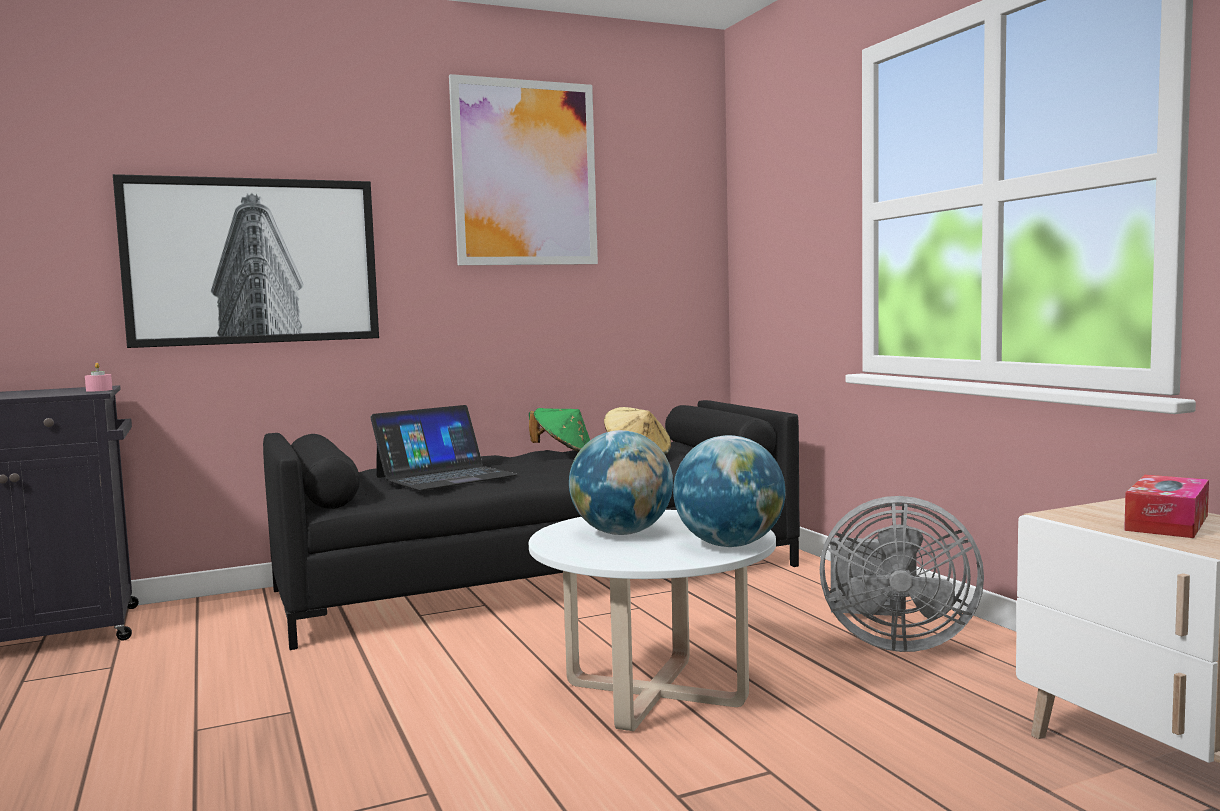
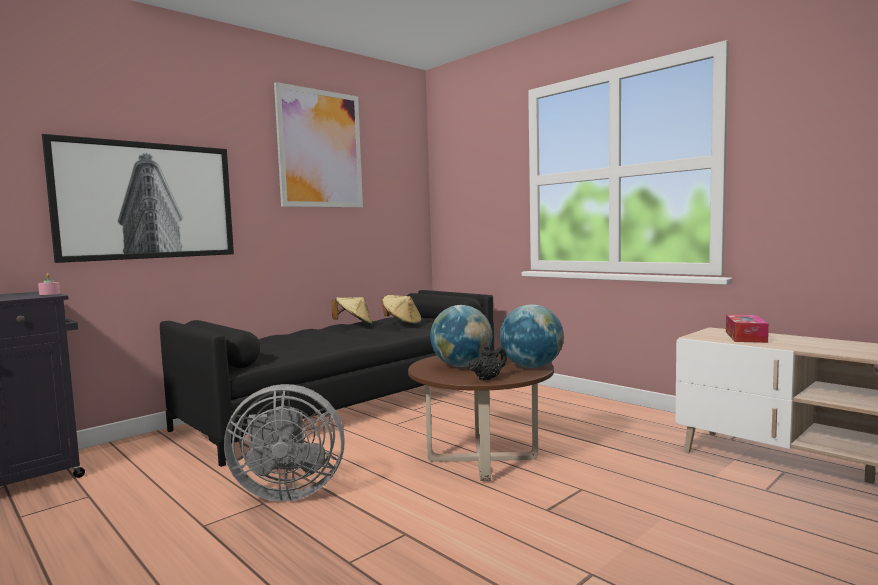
camera: 20 degrees left, 0 degrees up
laptop [370,405,518,491] -> none
green hat [529,408,590,452] -> beige hat [332,297,372,325]
white coffee table [529,510,776,731] -> brown coffee table [408,351,554,481]
grey fan [820,496,984,652] -> grey fan moved to [224,384,345,501]
none -> black teapot [469,345,507,381]

